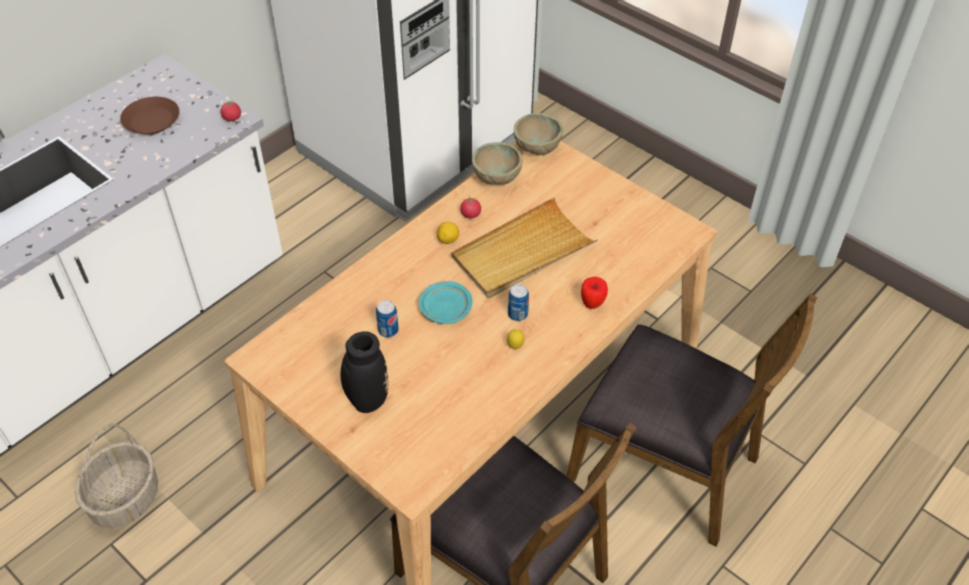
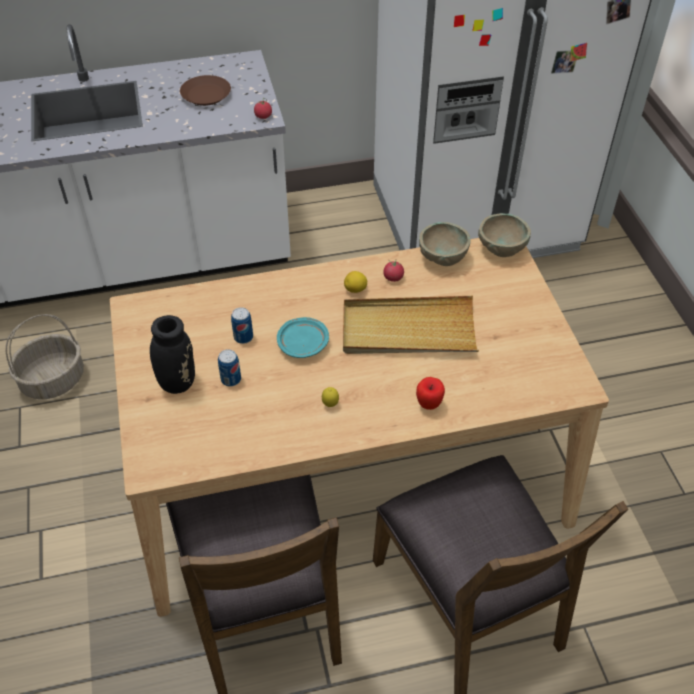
camera: 35 degrees right, 0 degrees up
can [508,284,529,321] -> can moved to [218,349,241,387]

